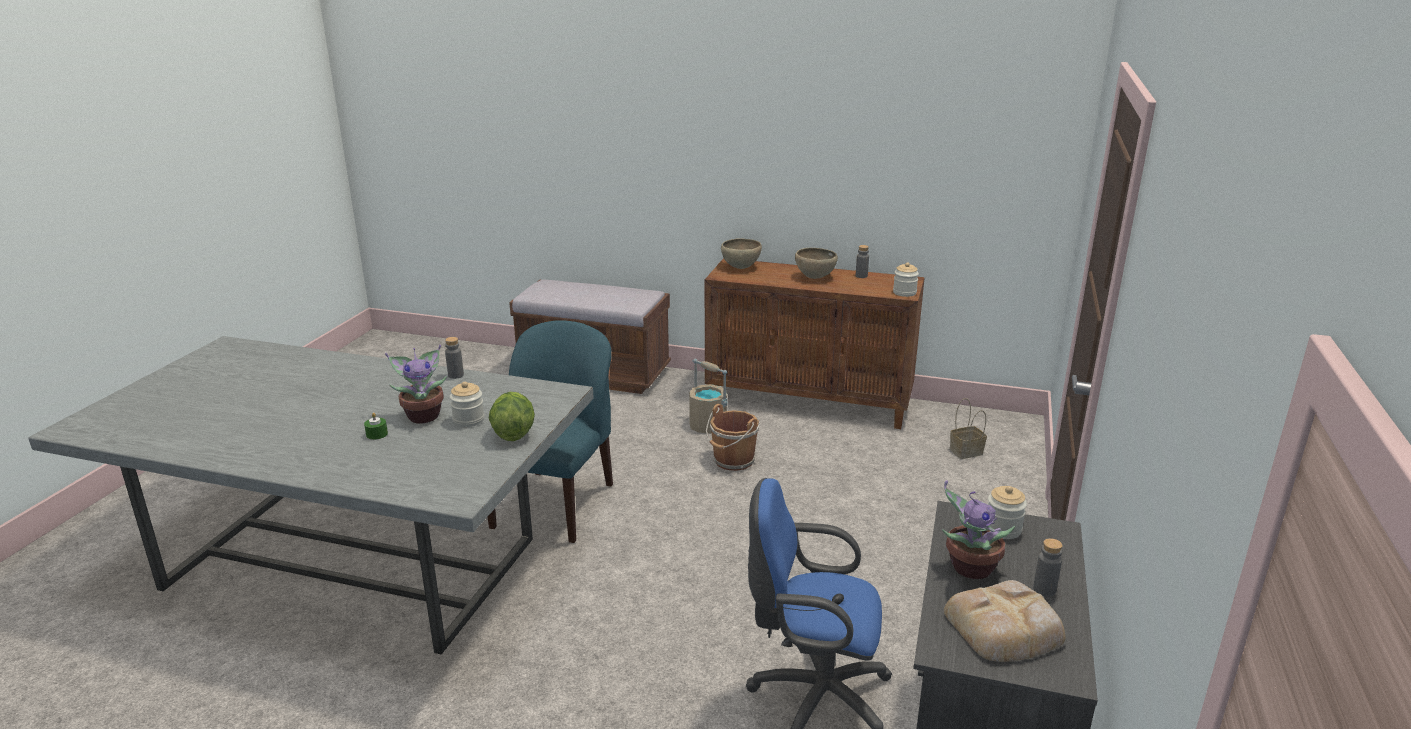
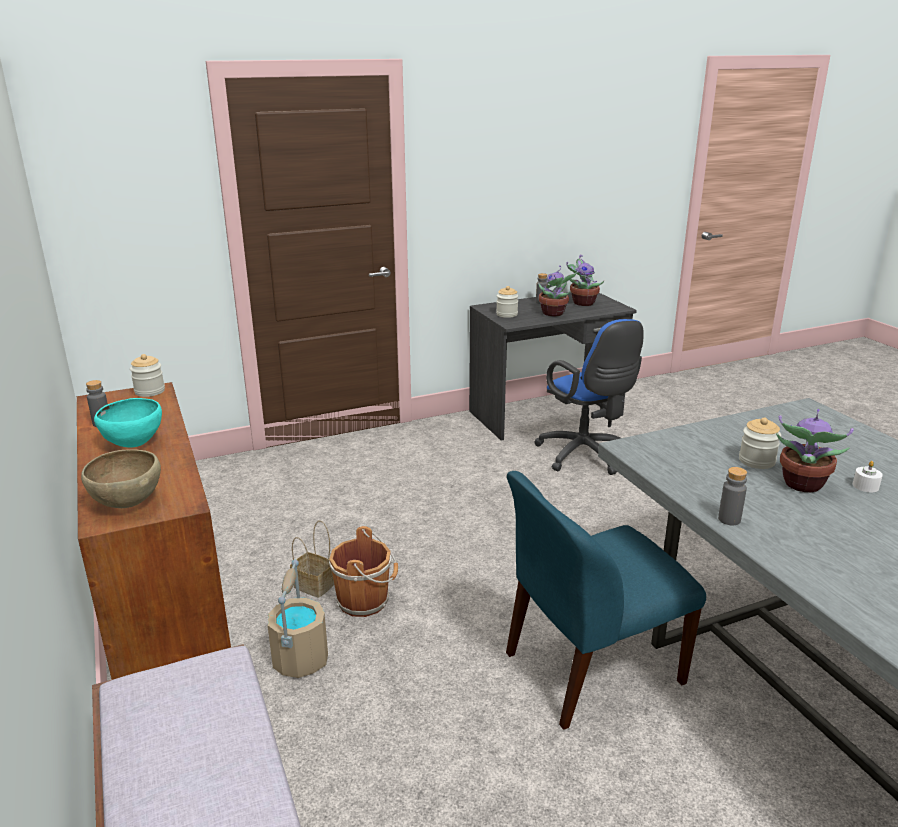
camera: 130 degrees left, 0 degrees up
green candle [364,412,388,440] -> white candle [853,461,883,492]
lettuce [489,392,535,441] -> none
brown bowl [795,248,838,279] -> turquoise bowl [94,398,162,447]
bread [944,580,1066,662] -> potted plant [566,254,605,306]
basket [950,398,987,459] -> basket moved to [290,520,334,598]

